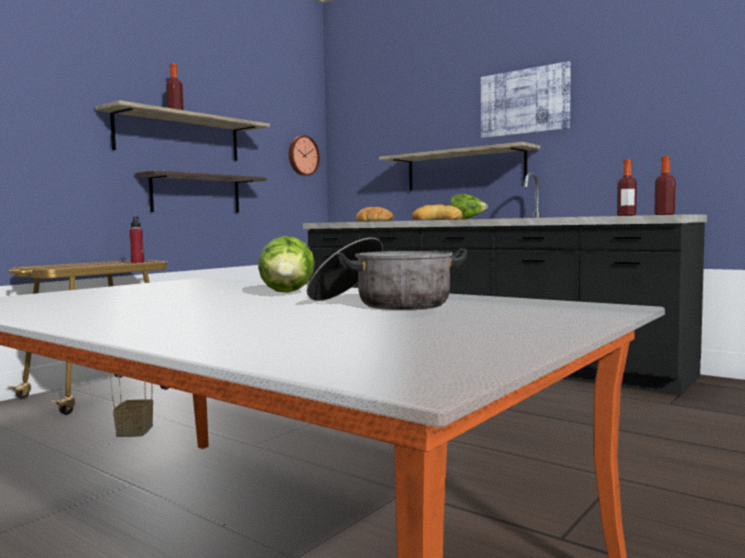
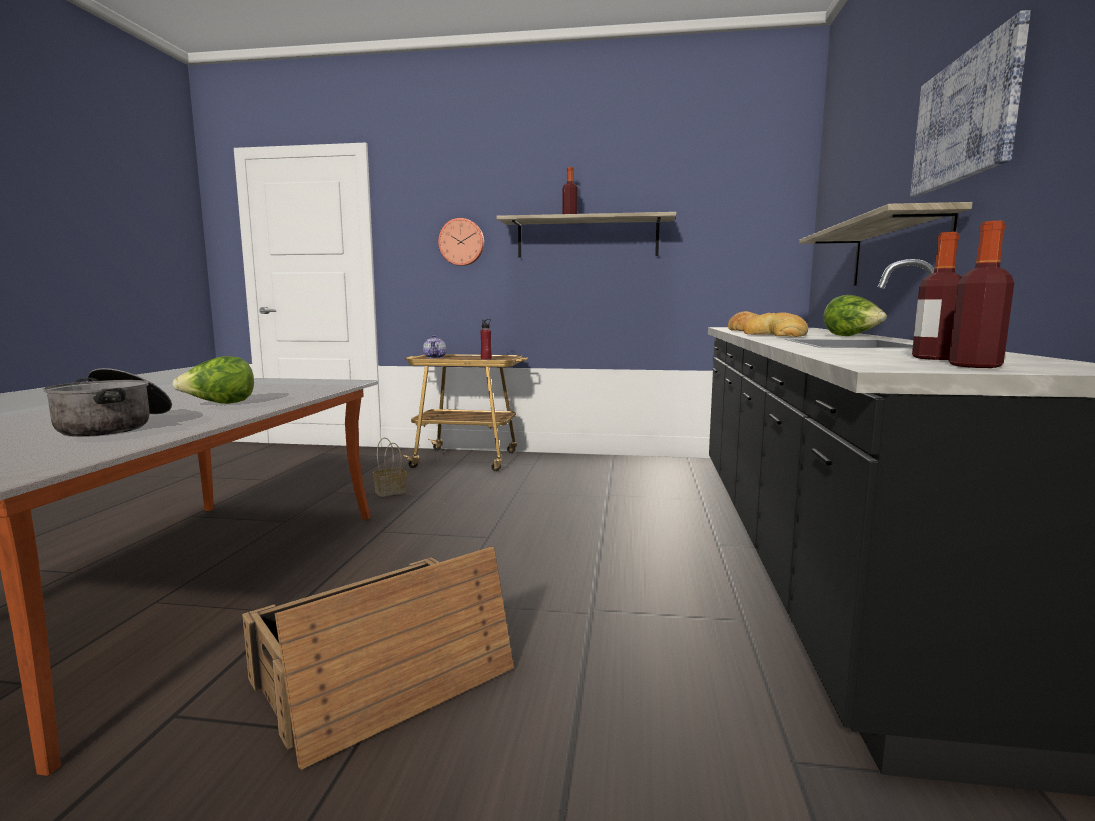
camera: 60 degrees right, 5 degrees up
shelf [135,170,267,213] -> none
wall clock [289,135,320,176] -> wall clock moved to [438,218,484,266]
none -> crate [242,547,514,770]
none -> teapot [423,335,446,358]

